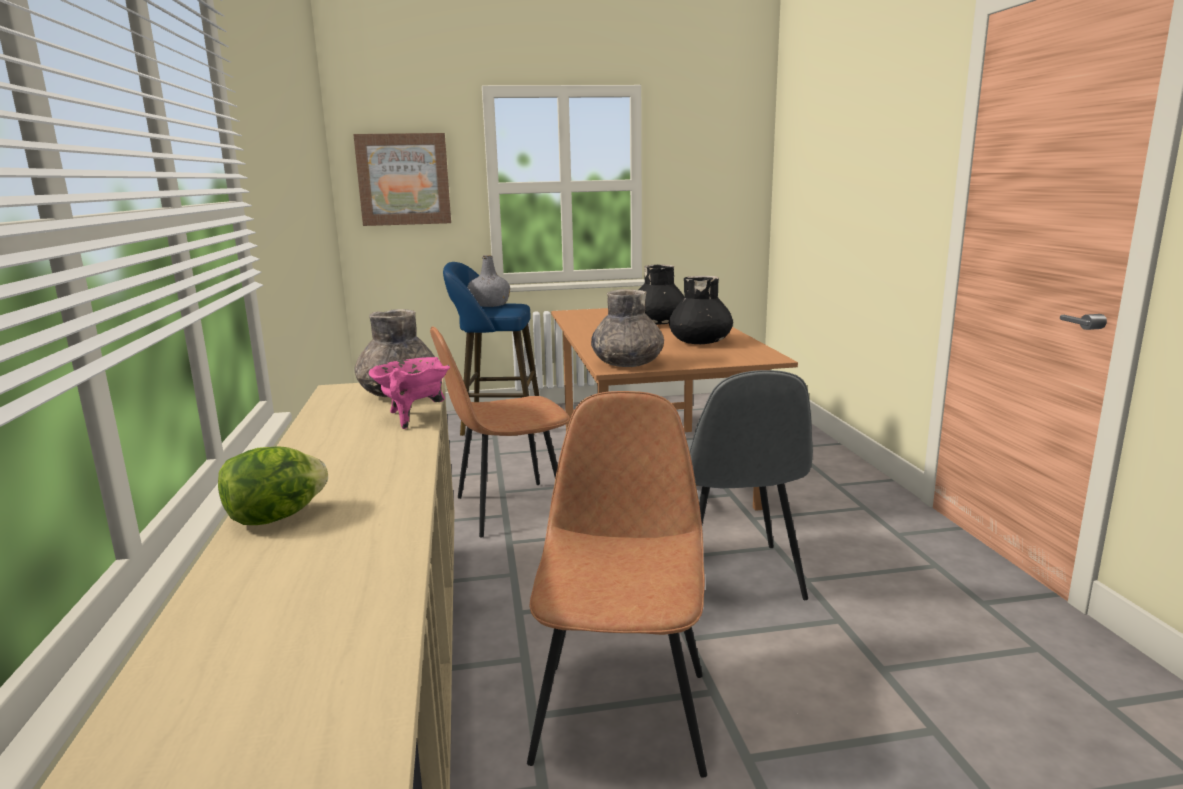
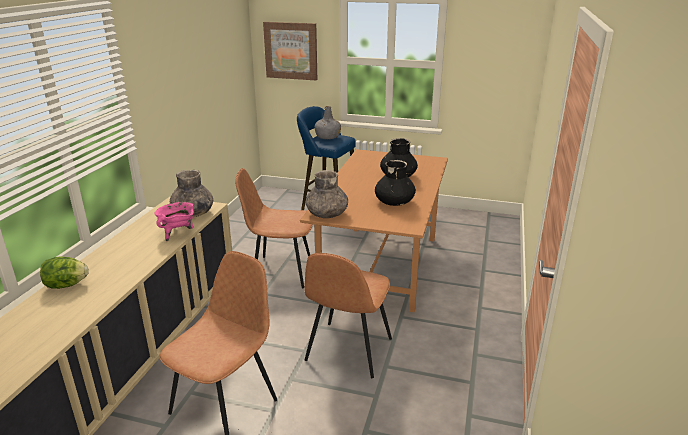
camera: 25 degrees right, 10 degrees up
grey chair [687,370,813,600] -> brown chair [304,253,392,378]

